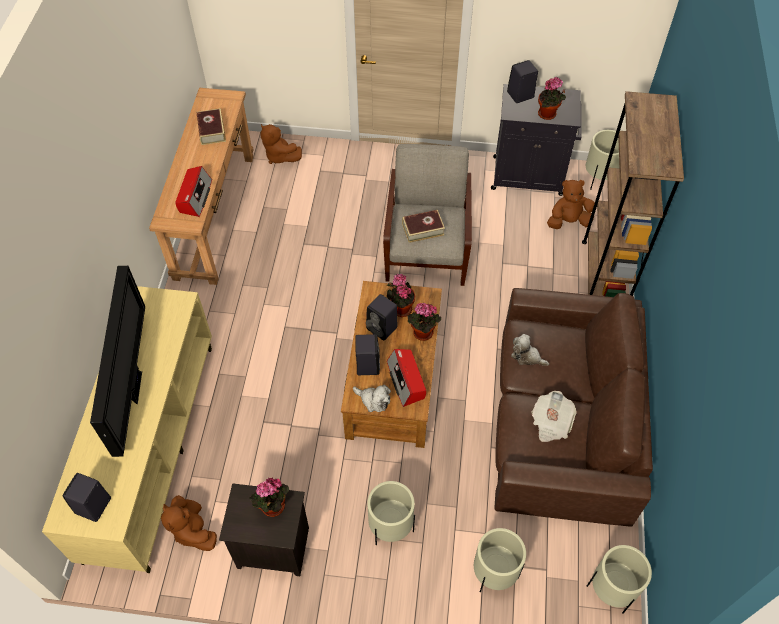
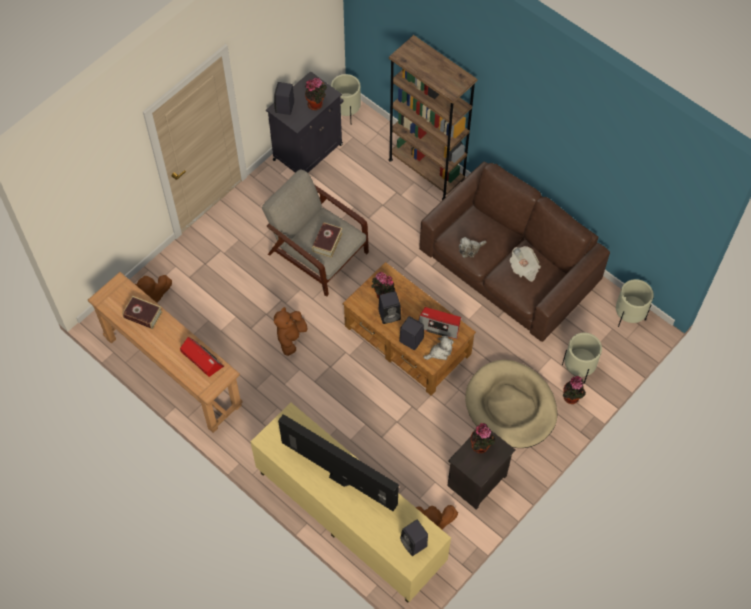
camera: 55 degrees left, 5 degrees up
beige planter [367,481,415,546] -> beige dog bed [465,360,557,448]
potted plant [407,303,441,341] -> potted plant moved to [563,376,586,404]
brown plush toy [547,180,595,229] -> brown plush toy moved to [274,307,308,356]

